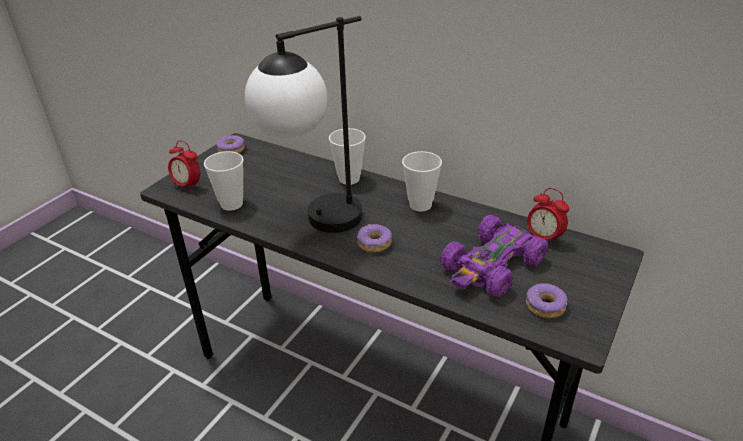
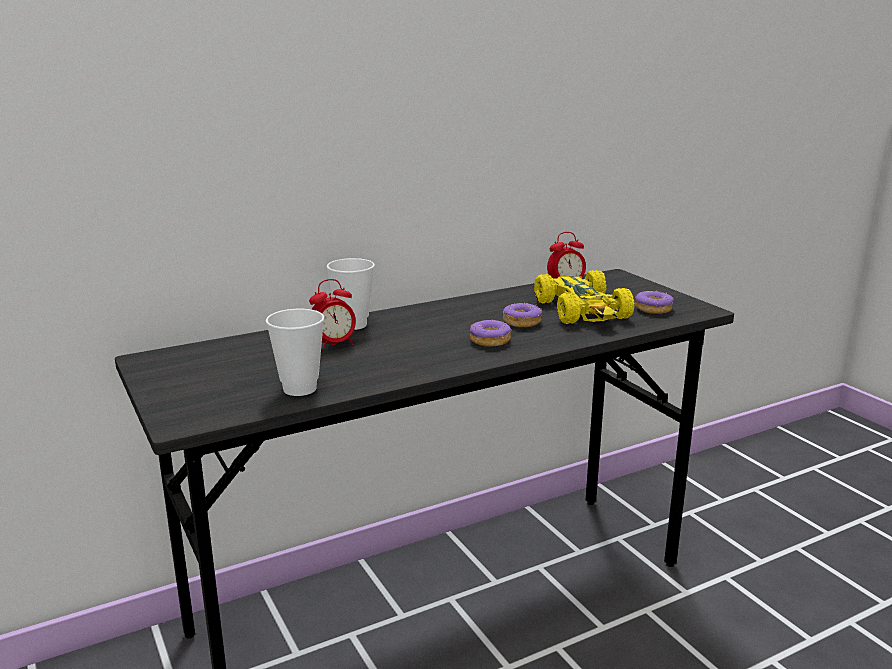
camera: 60 degrees left, 15 degrees down
alarm clock [168,141,200,192] -> alarm clock moved to [309,279,356,351]
donut [216,135,245,153] -> donut moved to [503,303,542,328]
table lamp [245,16,362,233] -> none
cup [402,151,442,212] -> none
purple toy car [440,215,549,297] -> yellow toy car [534,270,635,324]

